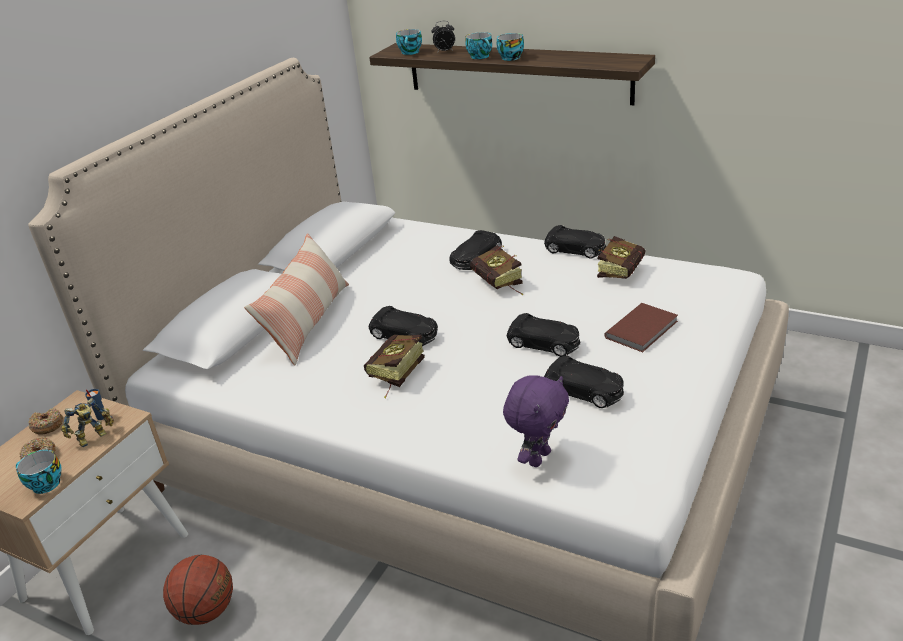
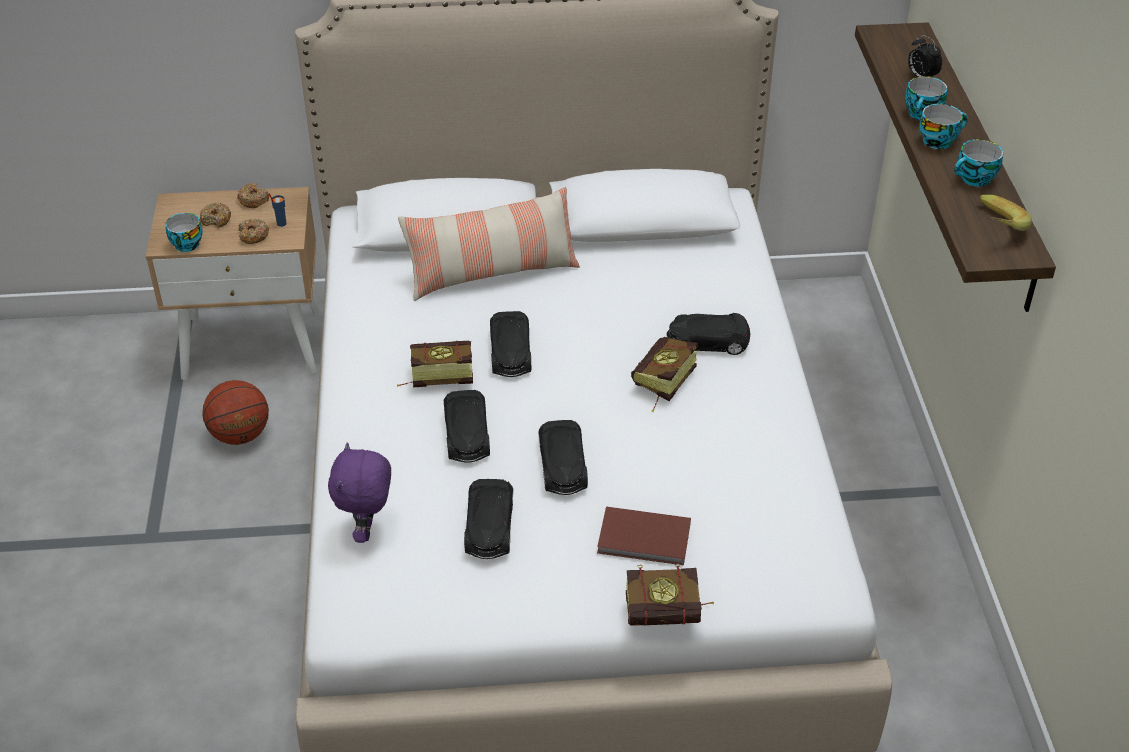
camera: 55 degrees right, 10 degrees up
toy robot [61,398,114,447] -> donut [238,219,269,244]
cup [396,29,422,55] -> cup moved to [954,139,1003,187]
purple plush toy [503,375,569,467] -> purple plush toy turned 90 degrees clockwise [328,442,391,543]
black toy car [544,225,606,258] -> black toy car moved to [444,390,490,463]
book [597,236,645,279] -> book moved to [626,563,714,626]
none -> banana [979,195,1032,231]

